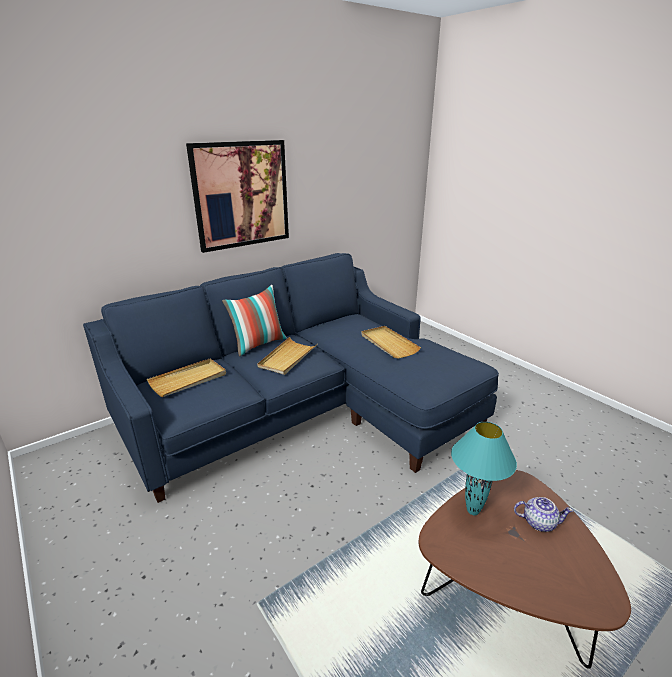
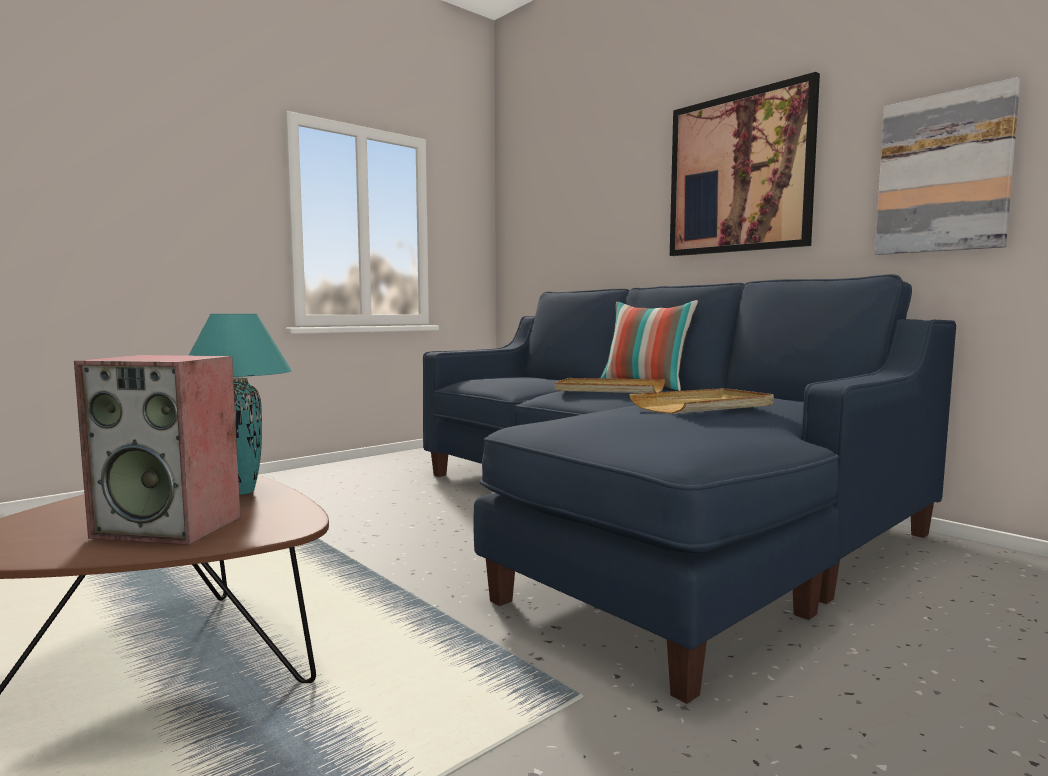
camera: 85 degrees right, 20 degrees down
beige tray [147,359,226,397] -> none
teapot [514,497,573,532] -> speaker [74,355,241,545]
none -> picture [875,77,1020,255]

